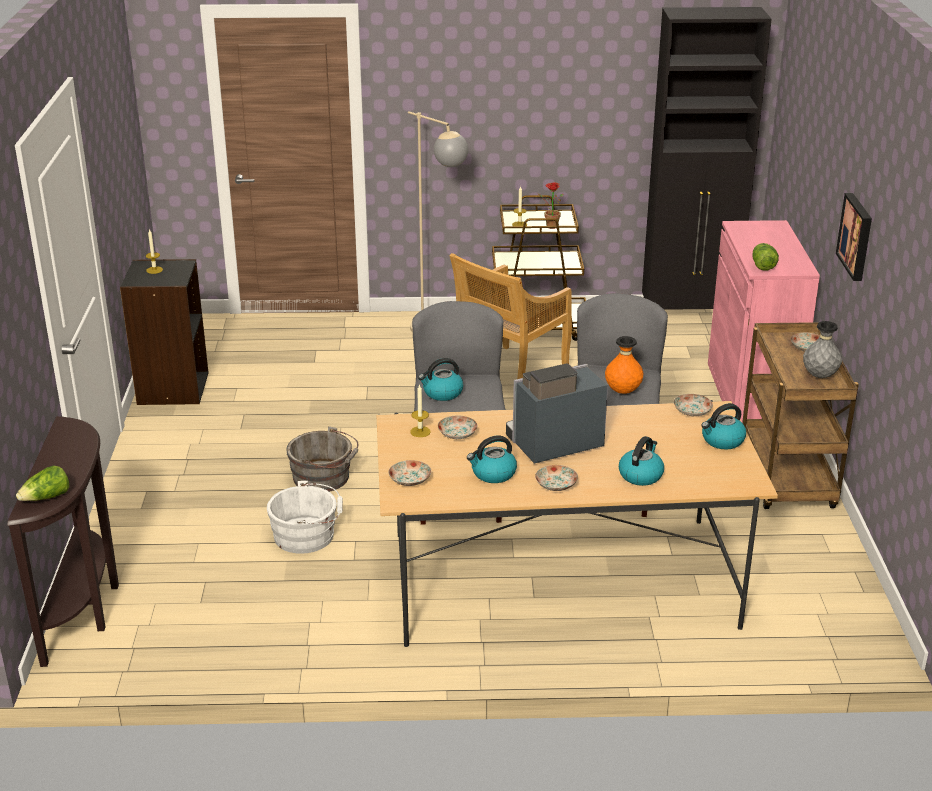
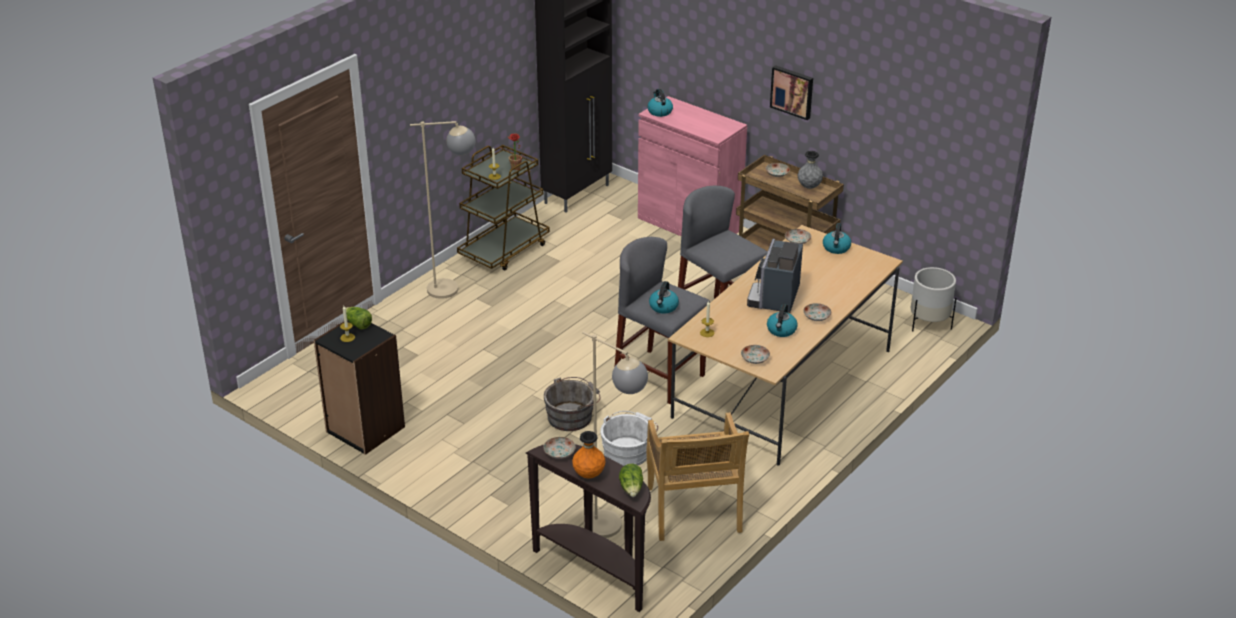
camera: 50 degrees left, 5 degrees up
plate [438,415,477,439] -> plate moved to [543,437,576,459]
beige chair [449,253,572,379] -> beige chair moved to [646,413,749,541]
orange vase [605,336,644,394] -> orange vase moved to [572,431,605,478]
kettle [619,436,664,486] -> kettle moved to [647,89,673,117]
lettuce [752,243,779,271] -> lettuce moved to [346,307,372,330]
none -> beige floor lamp [582,331,648,538]
none -> white planter [911,267,957,332]

